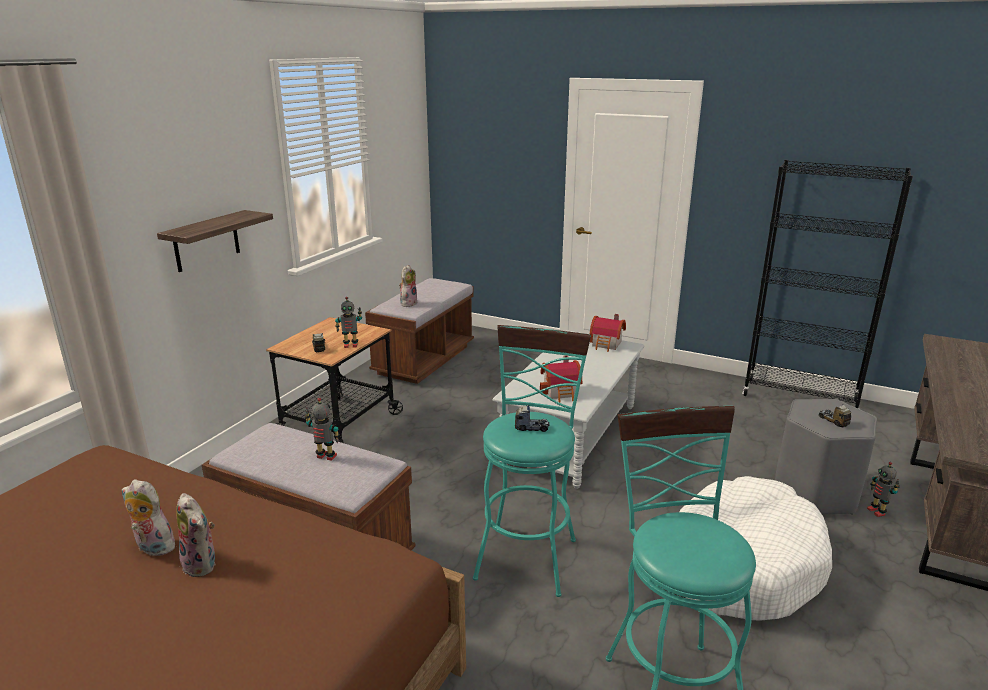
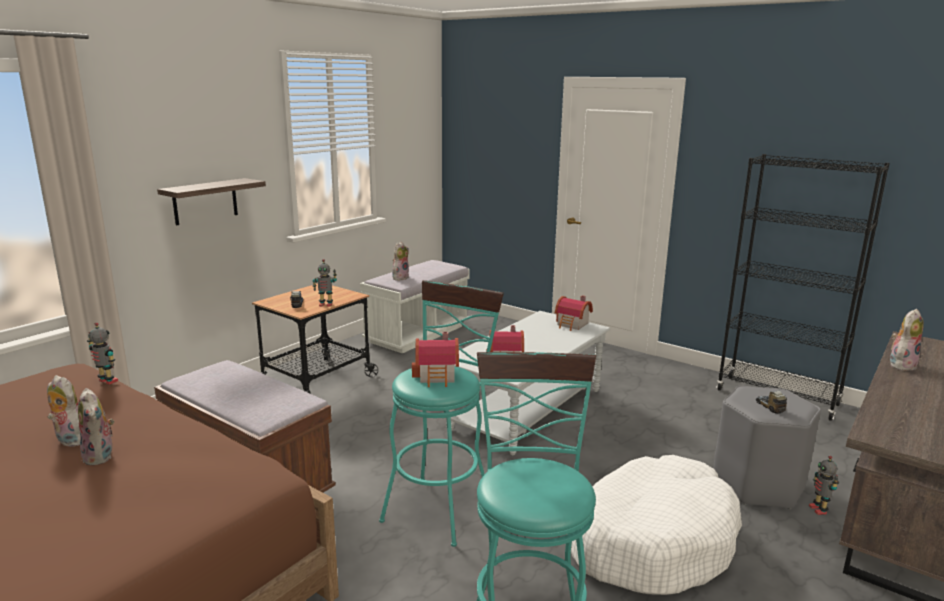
camera: 10 degrees right, 5 degrees down
toy robot [305,398,340,461] -> toy robot moved to [87,322,118,384]
brown bench [365,278,474,384] -> white bench [360,260,470,353]
toy truck [515,405,550,432] -> toy house [412,332,459,387]
none -> plush toy [890,309,924,371]

